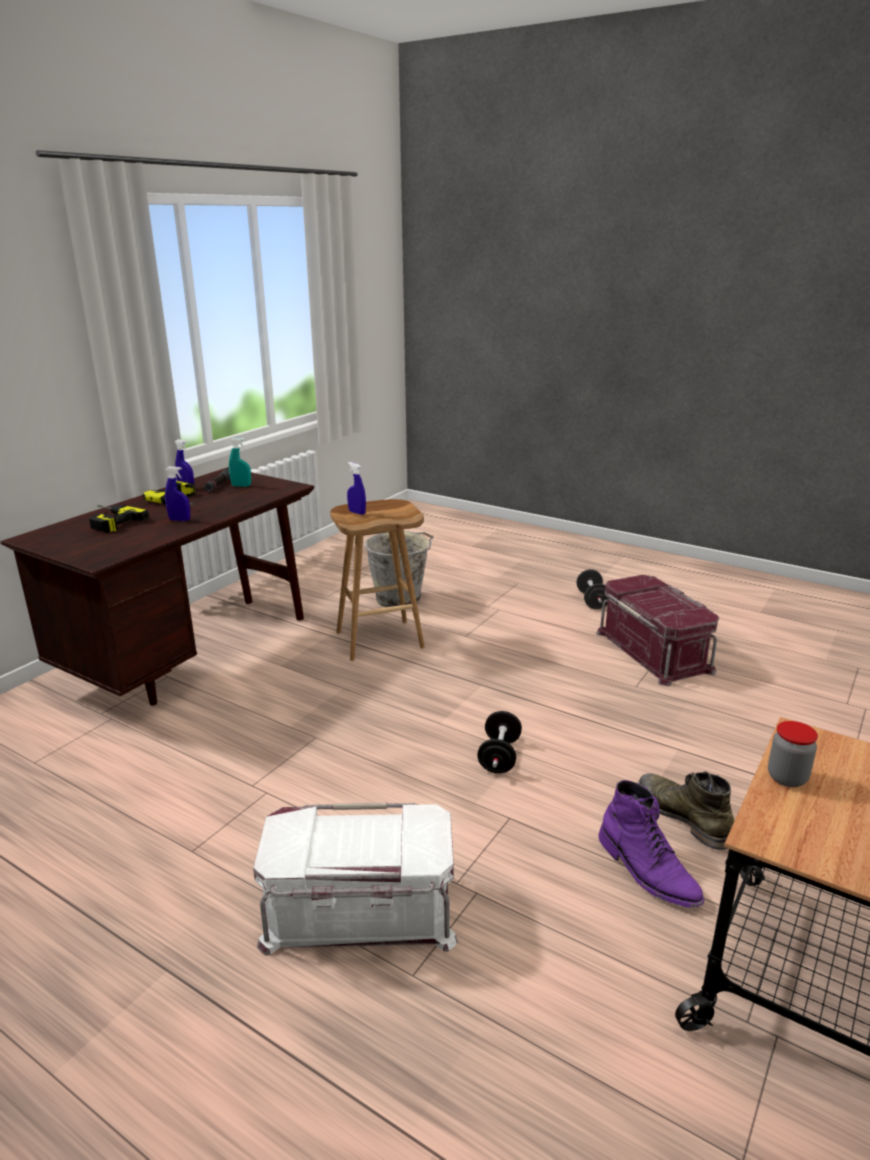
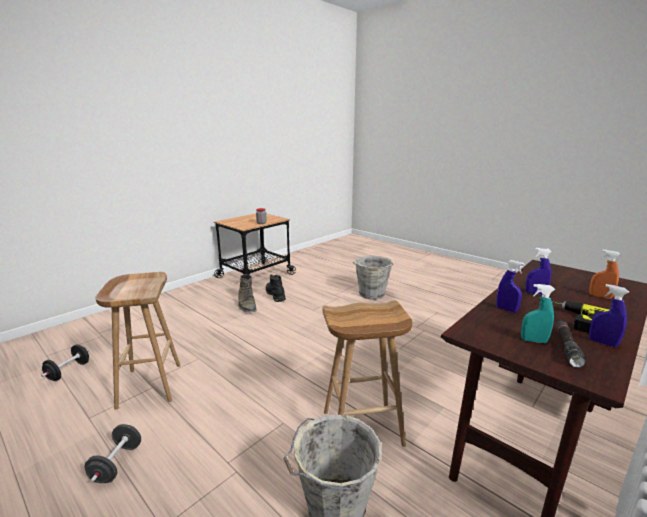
camera: 170 degrees left, 5 degrees down
power drill [89,505,149,533] -> orange spray bottle [589,250,621,299]
white storage box [253,803,458,956] -> grey bucket [353,255,394,300]
blue spray bottle [347,462,366,515] -> blue spray bottle moved to [496,260,525,313]
black dumbbell [477,711,522,773] -> black dumbbell moved to [41,345,89,381]
red storage box [596,575,719,686] -> brown stool [95,272,180,410]
purple boot [598,780,704,908] -> black boot [266,274,286,302]

